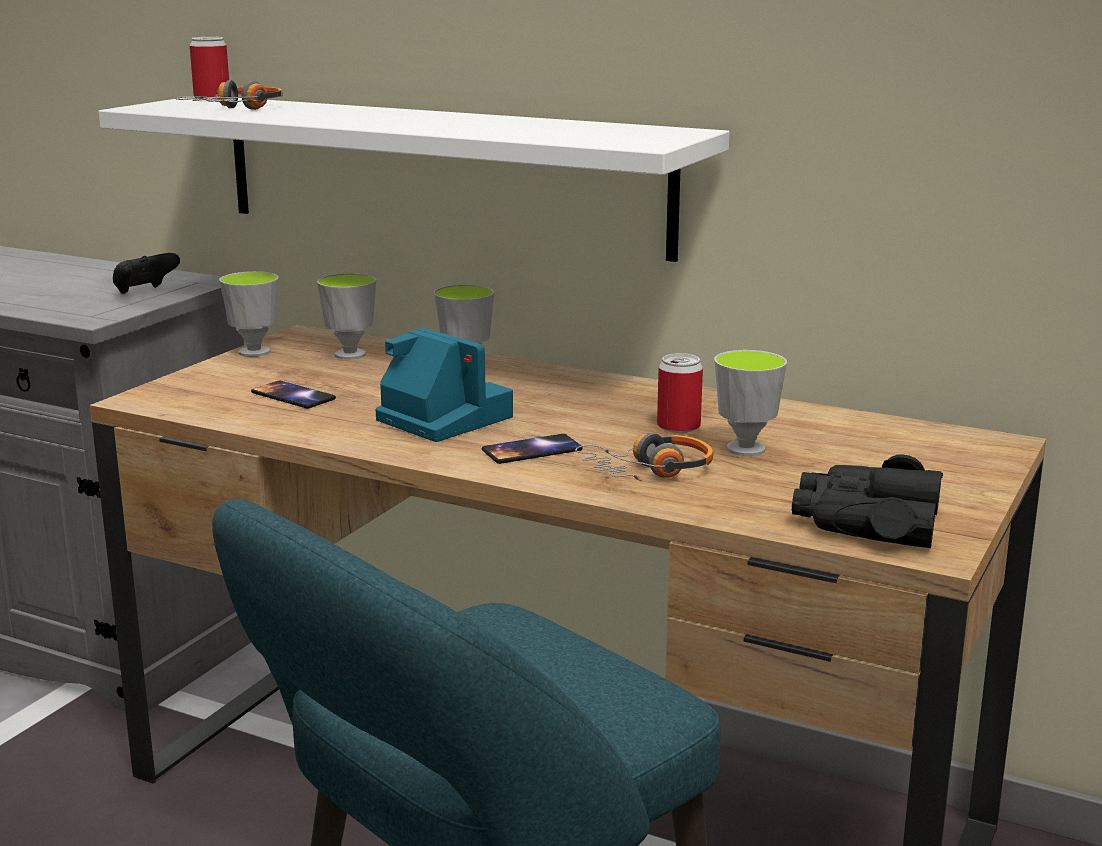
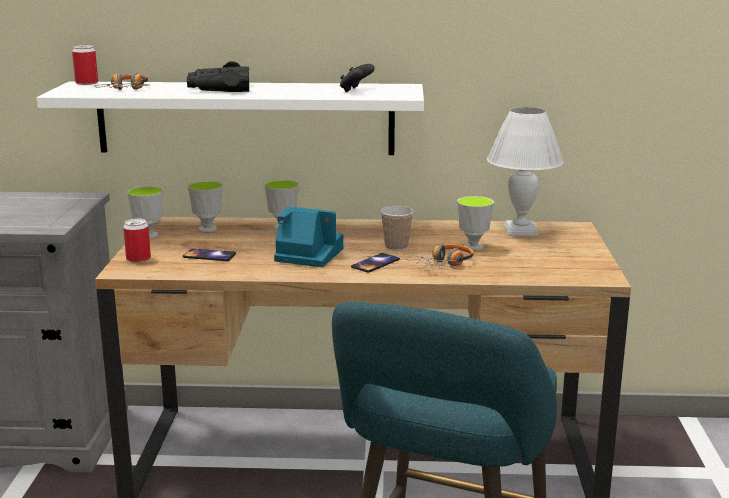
camera: 25 degrees left, 0 degrees up
black game controller [113,253,180,294] -> black game controller moved to [340,64,375,93]
can [657,353,703,433] -> can moved to [123,219,151,263]
black binoculars [792,454,943,549] -> black binoculars moved to [187,61,249,92]
none -> cup [380,206,414,251]
none -> white table lamp [487,107,564,236]

